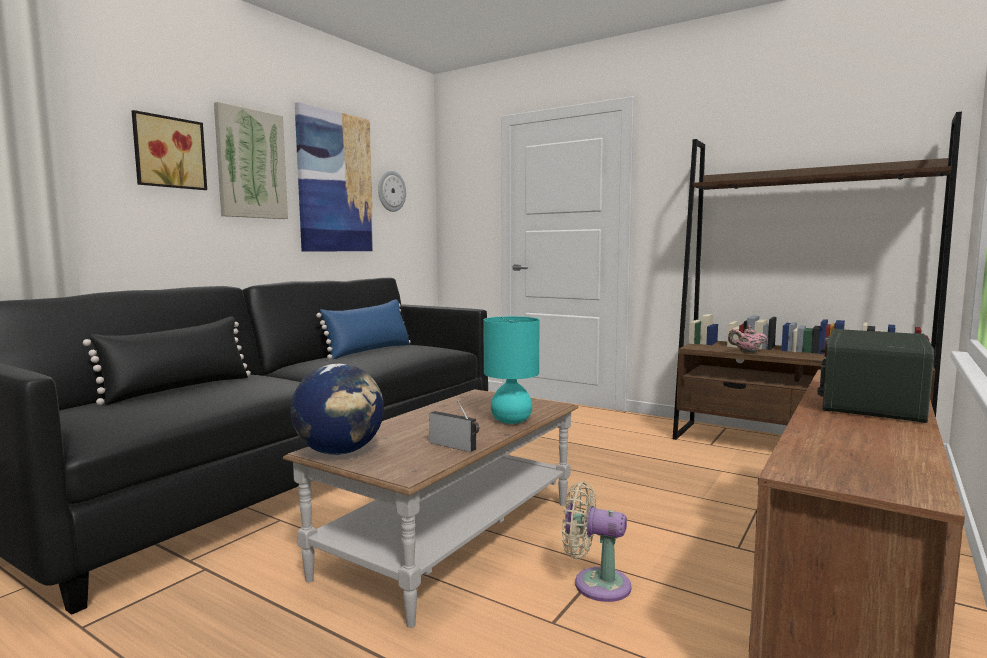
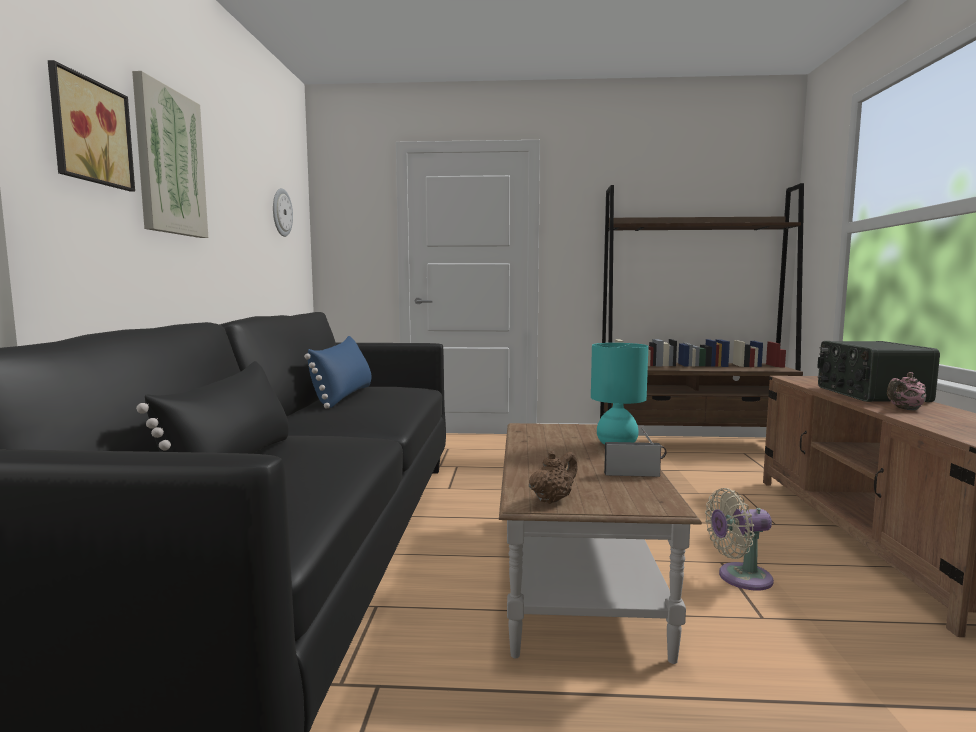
camera: 30 degrees left, 0 degrees up
globe [290,364,384,455] -> brown teapot [529,451,578,504]
picture [295,102,374,252] -> none
pink teapot [728,326,768,353] -> pink teapot moved to [887,372,926,410]

